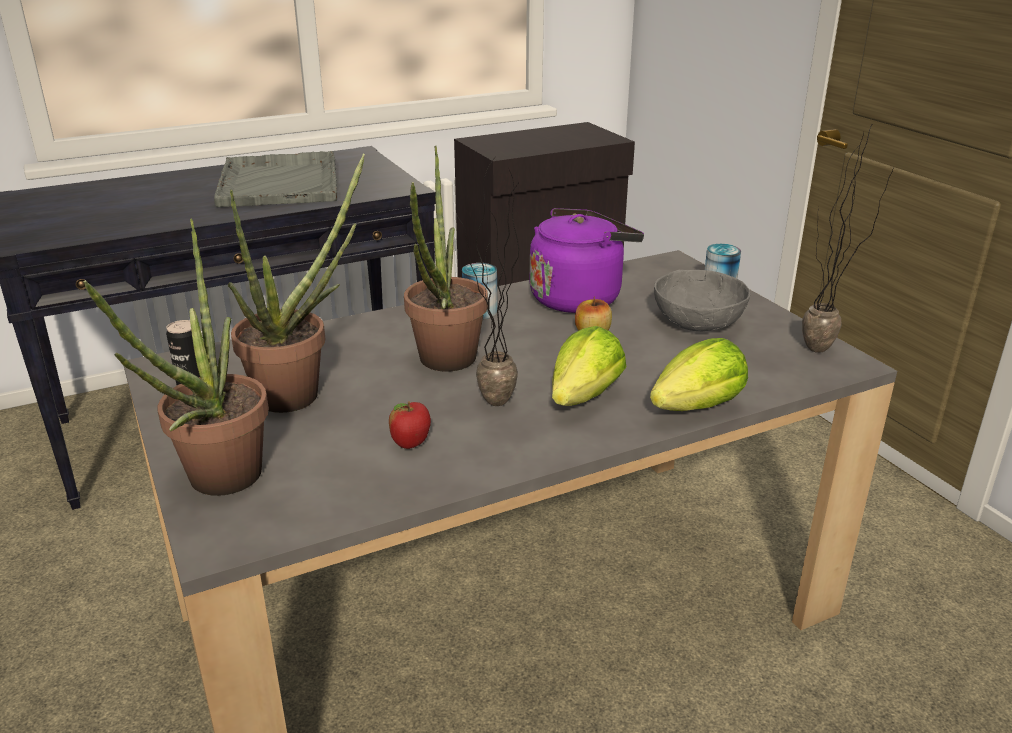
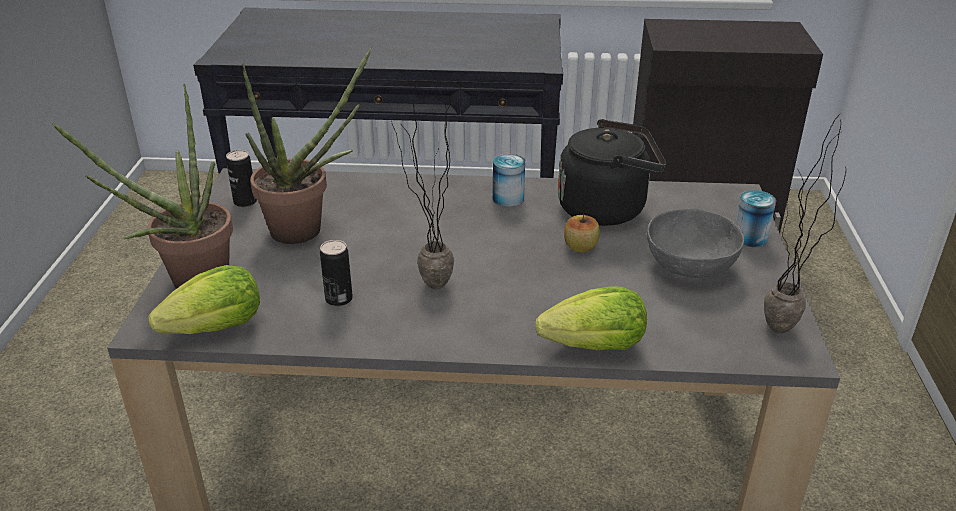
camera: 30 degrees right, 5 degrees up
grey tray [214,151,337,207] -> none
apple [389,401,431,449] -> can [320,240,353,306]
potted plant [404,146,488,372] -> none
purple kettle [530,208,644,313] -> black kettle [558,119,666,226]
lettuce [552,326,626,406] -> lettuce moved to [149,265,260,334]

